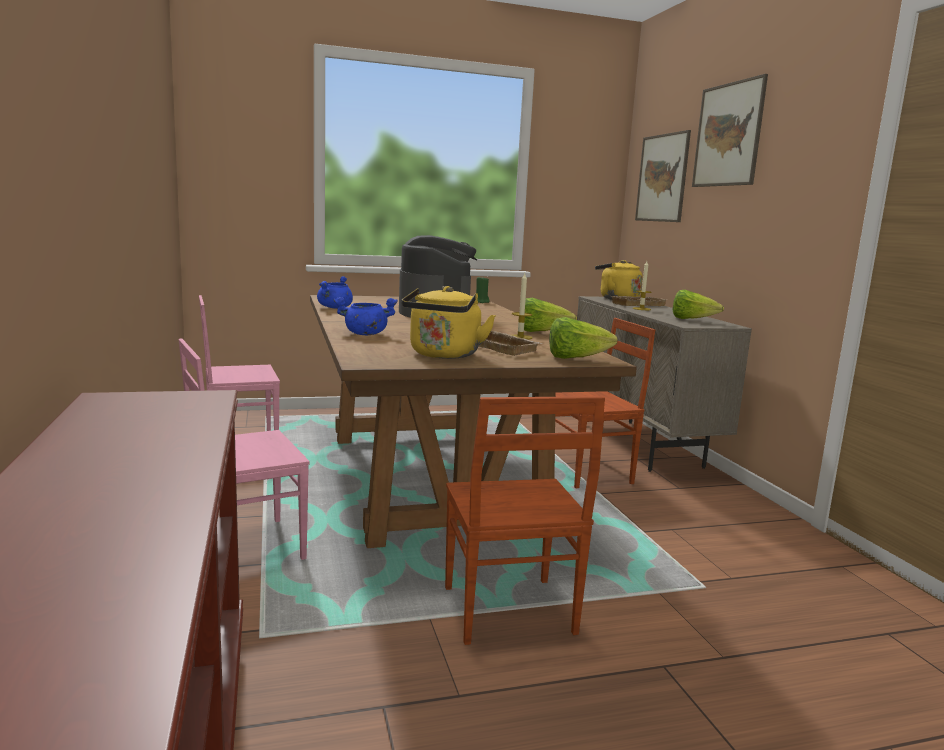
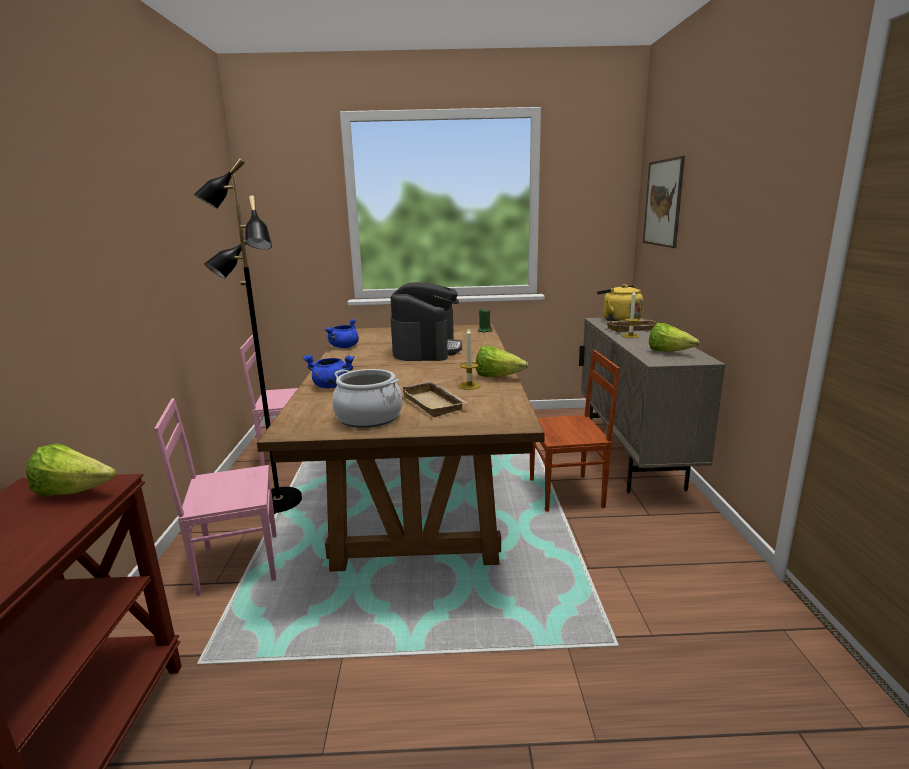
camera: 15 degrees right, 5 degrees up
yellow kettle [402,286,496,359] -> cooking pot [332,369,402,428]
brown chair [445,396,605,645] -> none
lettuce [549,317,618,359] -> lettuce moved to [26,443,116,496]
picture [692,74,768,187] -> none
none -> black floor lamp [194,158,302,514]

